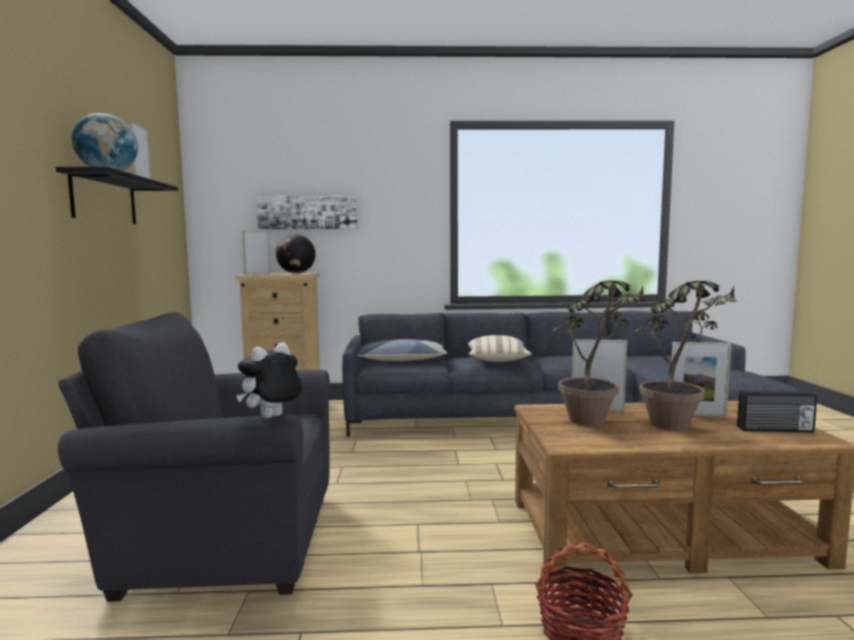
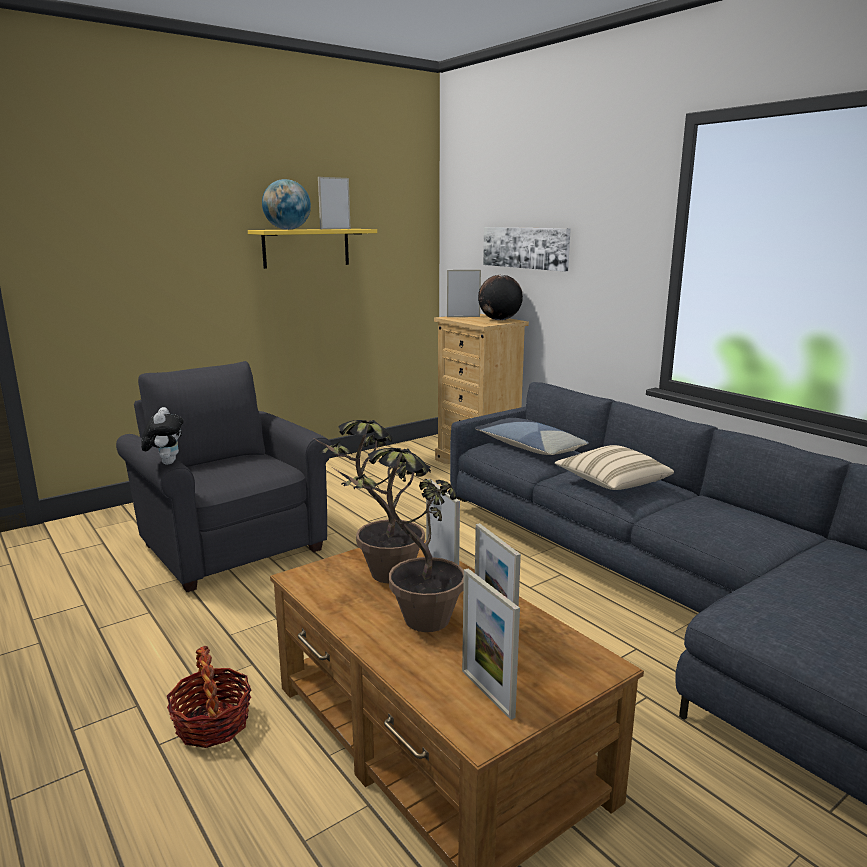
camera: 55 degrees right, 10 degrees up
black shelf [56,167,178,224] -> yellow shelf [248,229,377,269]
plush toy [236,342,302,418] -> plush toy turned 75 degrees clockwise [141,407,183,465]
radio [737,391,817,432] -> picture frame [462,568,520,720]

